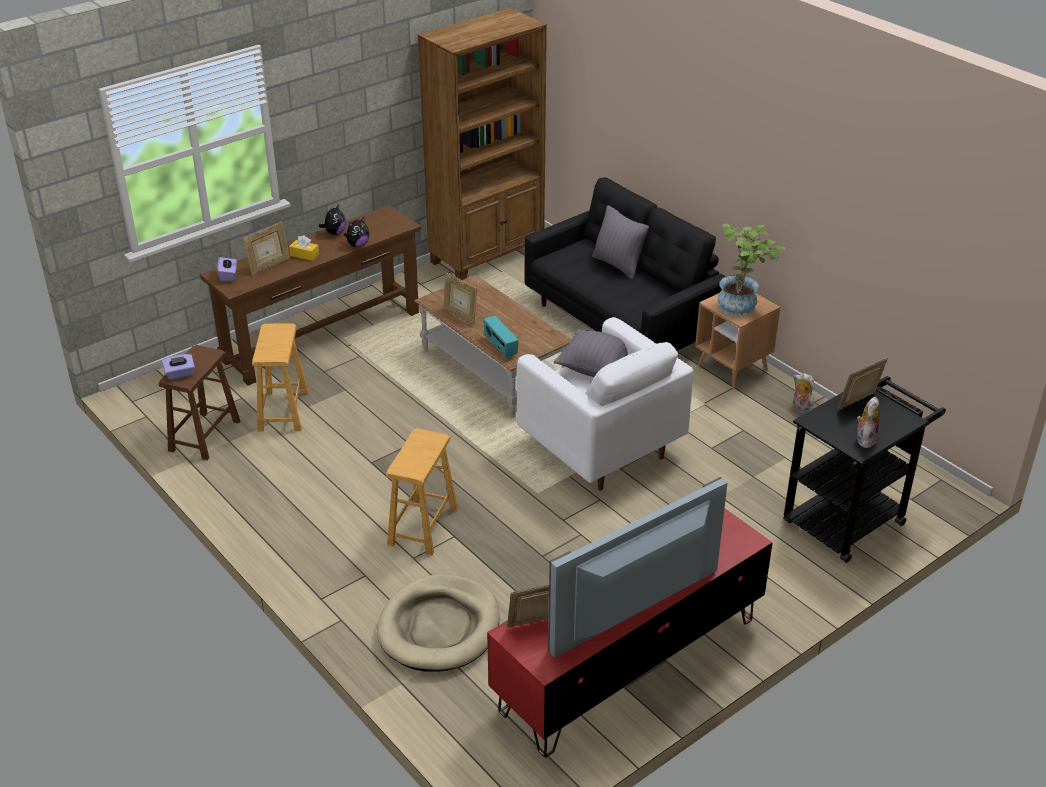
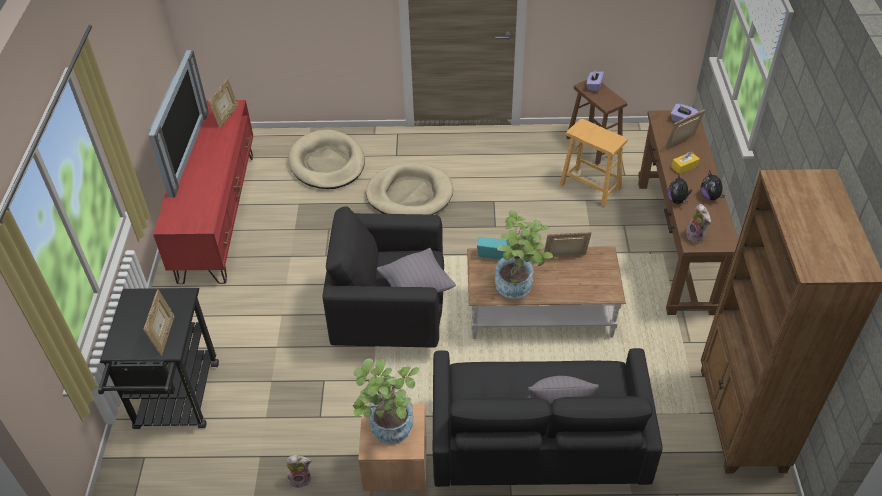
camera: 130 degrees right, 10 degrees up
picture frame [243,222,290,275] -> picture frame turned 60 degrees clockwise [664,110,705,149]
brown stool [386,428,458,555] -> beige dog bed [366,162,453,215]
white armchair [517,317,693,491] -> black armchair [322,206,444,348]
plush toy [857,397,880,448] -> plush toy moved to [686,204,711,244]
none -> potted plant [495,210,553,299]

